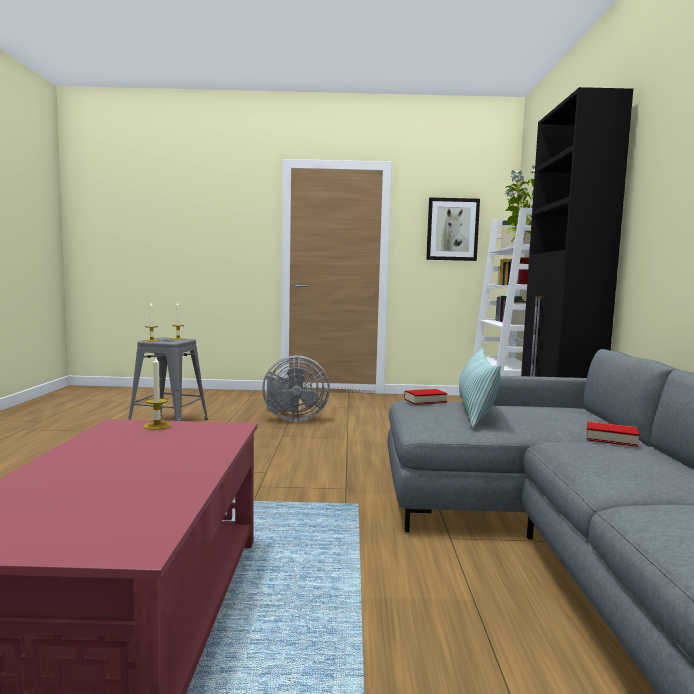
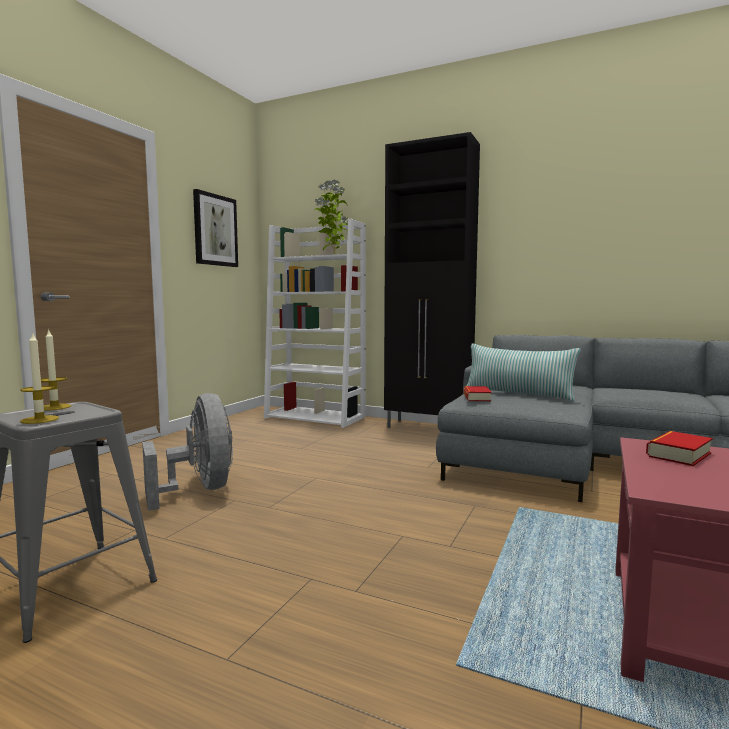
camera: 65 degrees left, 0 degrees up
candle [143,357,171,430] -> none
grey fan [262,355,330,422] -> grey fan turned 45 degrees counterclockwise [142,393,233,511]
book [586,421,639,447] -> book moved to [646,431,713,466]

